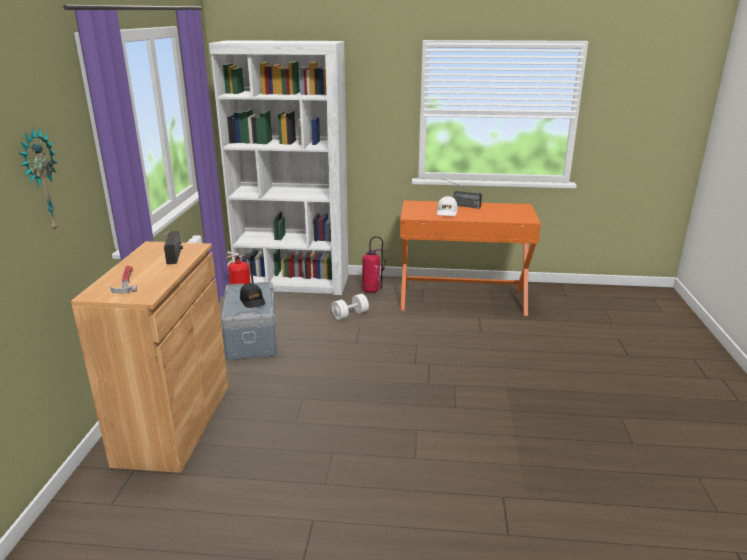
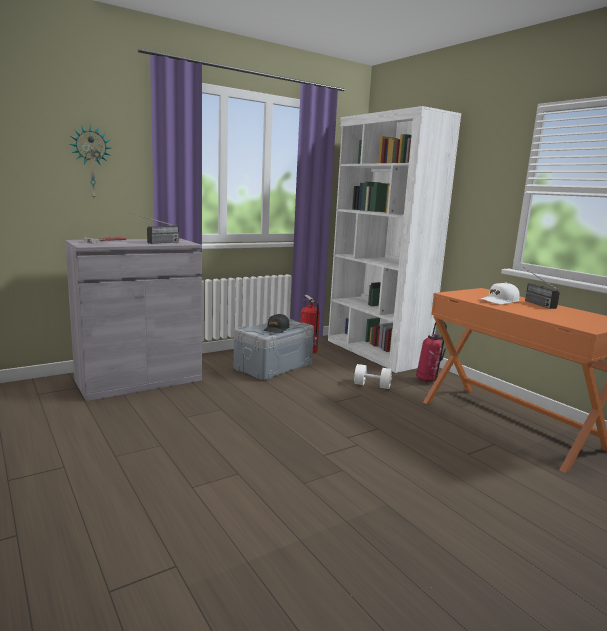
camera: 50 degrees right, 10 degrees down
brown cabinet [71,241,228,473] -> grey cabinet [65,239,202,401]

